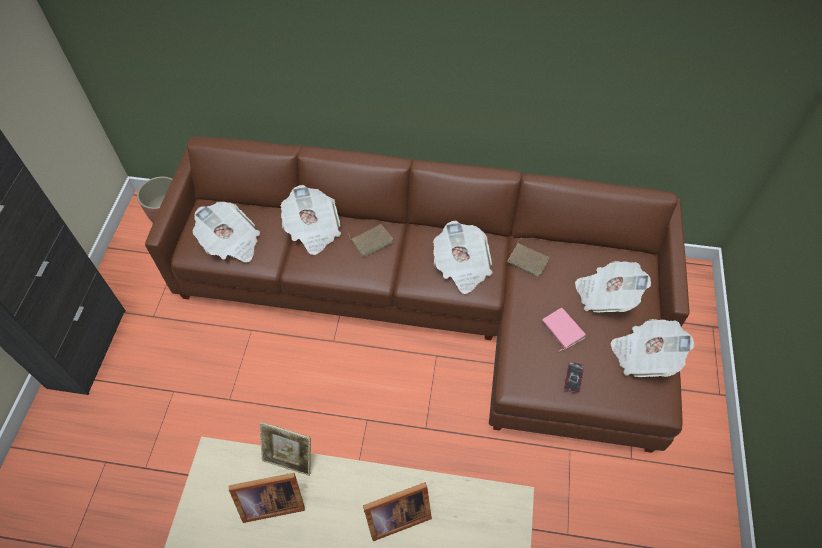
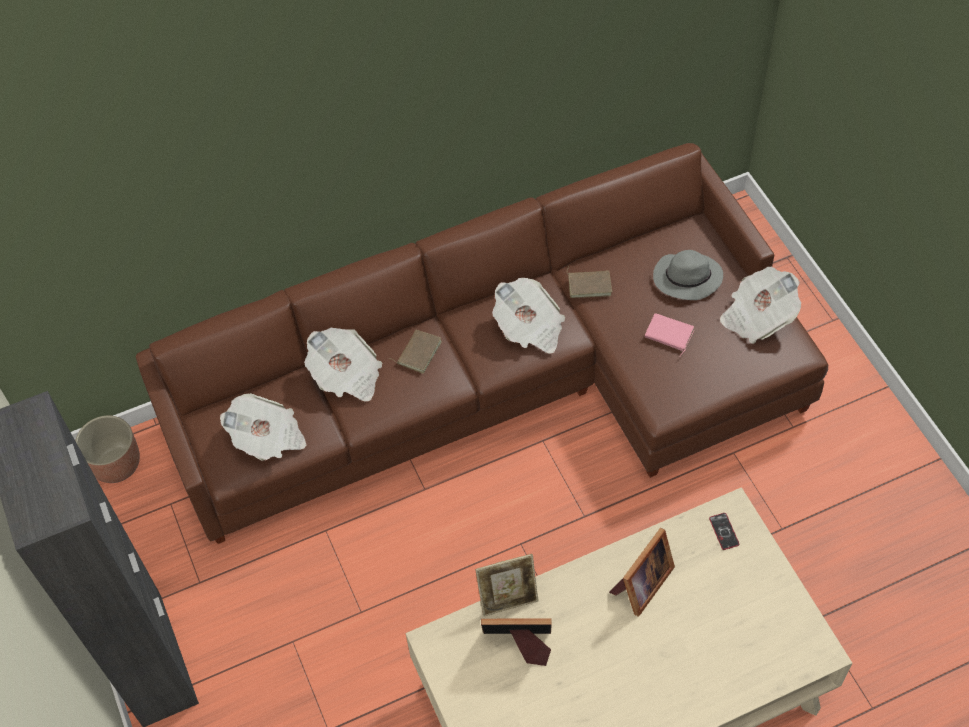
camera: 30 degrees left, 0 degrees up
picture frame [229,473,305,523] -> picture frame turned 135 degrees counterclockwise [481,618,552,666]
phone [564,361,584,393] -> phone moved to [709,513,739,550]
newspaper [575,261,651,312] -> grey hat [653,250,723,300]

